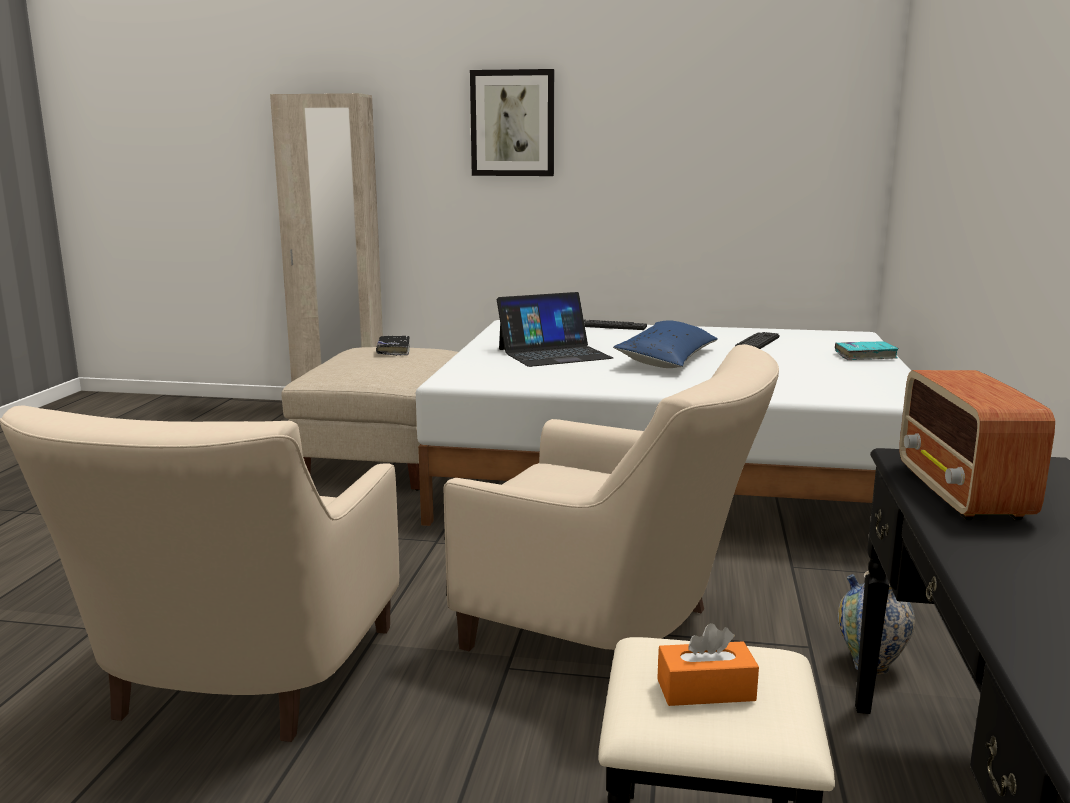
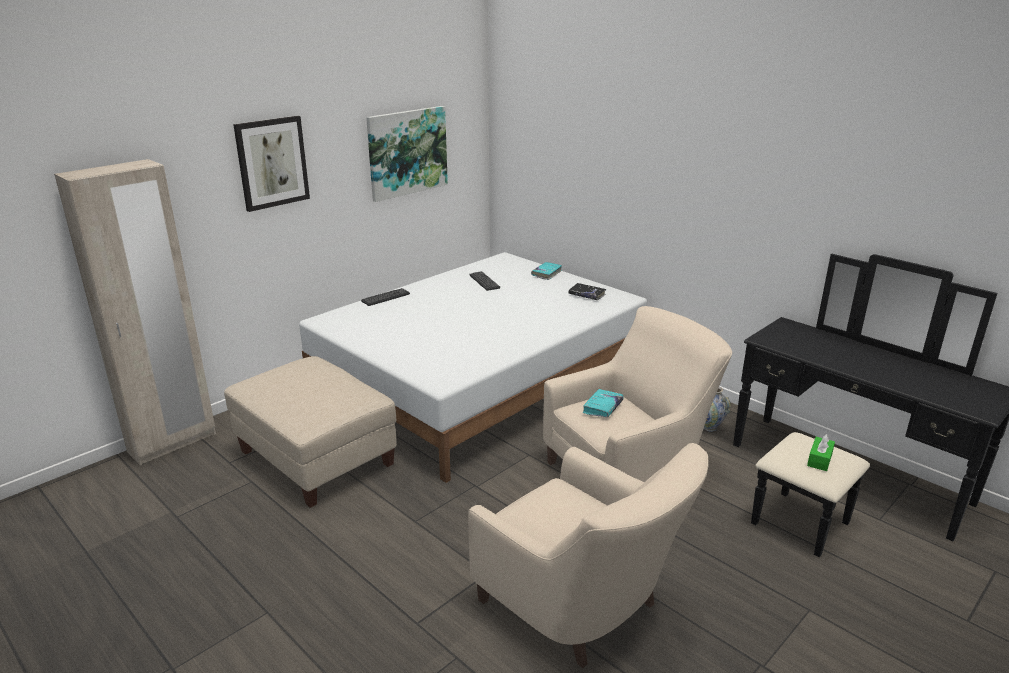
camera: 55 degrees left, 10 degrees up
black book [376,336,410,356] -> black book moved to [568,283,606,300]
laptop [497,292,613,367] -> none
blue pillow [613,320,718,368] -> none
orange tissue box [657,623,759,706] -> green tissue box [807,434,835,471]
radio [899,370,1055,520] -> none
none -> picture [366,106,448,202]
none -> turquoise book [583,389,624,418]

